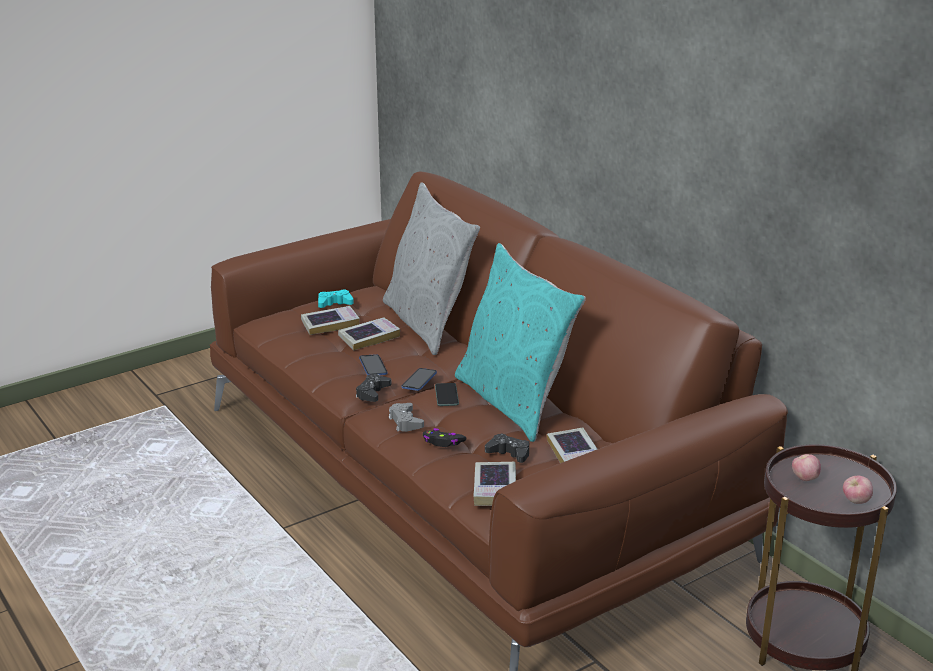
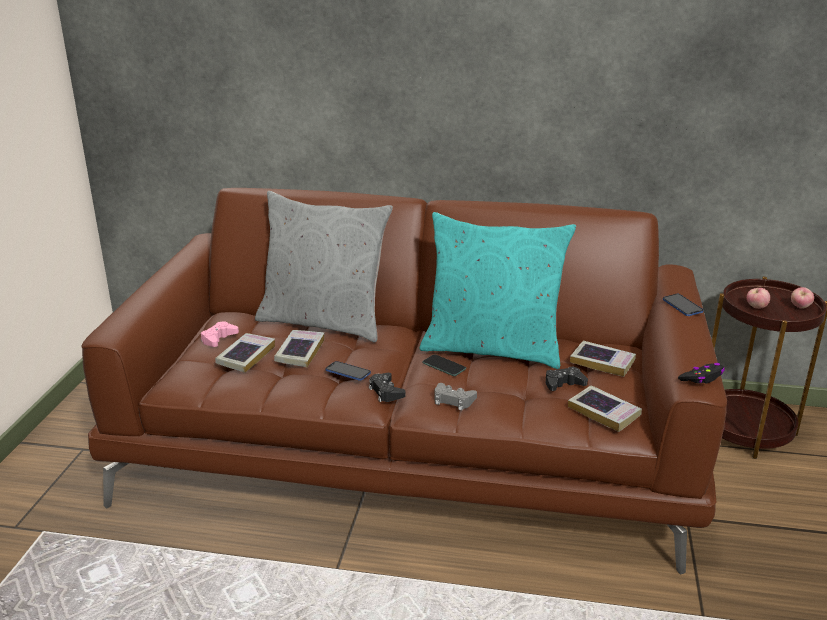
camera: 45 degrees left, 0 degrees up
turquoise game controller [318,289,354,308] -> pink game controller [201,321,239,347]
phone [402,368,437,391] -> phone moved to [663,294,703,316]
black game controller [423,428,466,447] -> black game controller moved to [678,363,725,383]

